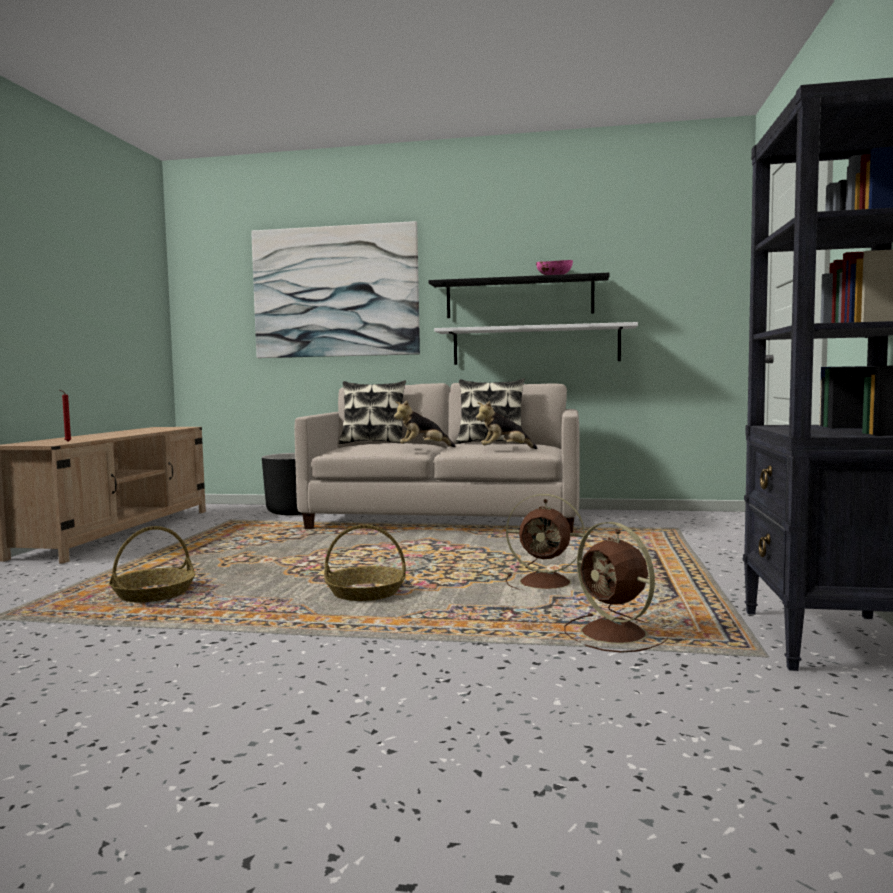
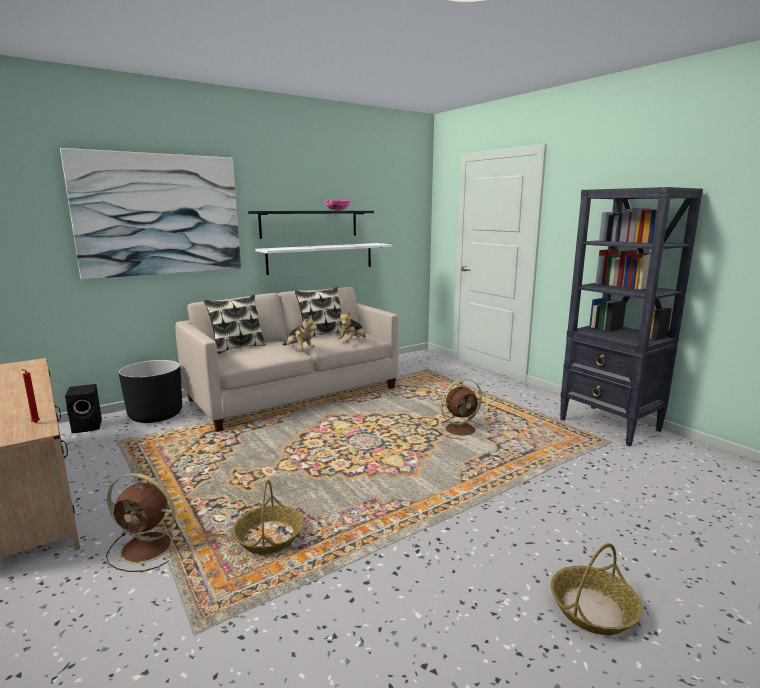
camera: 45 degrees left, 10 degrees up
basket [324,524,406,601] -> basket moved to [551,543,642,635]
plush toy [394,400,456,447] -> plush toy turned 75 degrees counterclockwise [283,315,317,349]
brown fan [564,522,668,653] -> brown fan moved to [106,473,185,572]
none -> black speaker [65,384,102,433]

